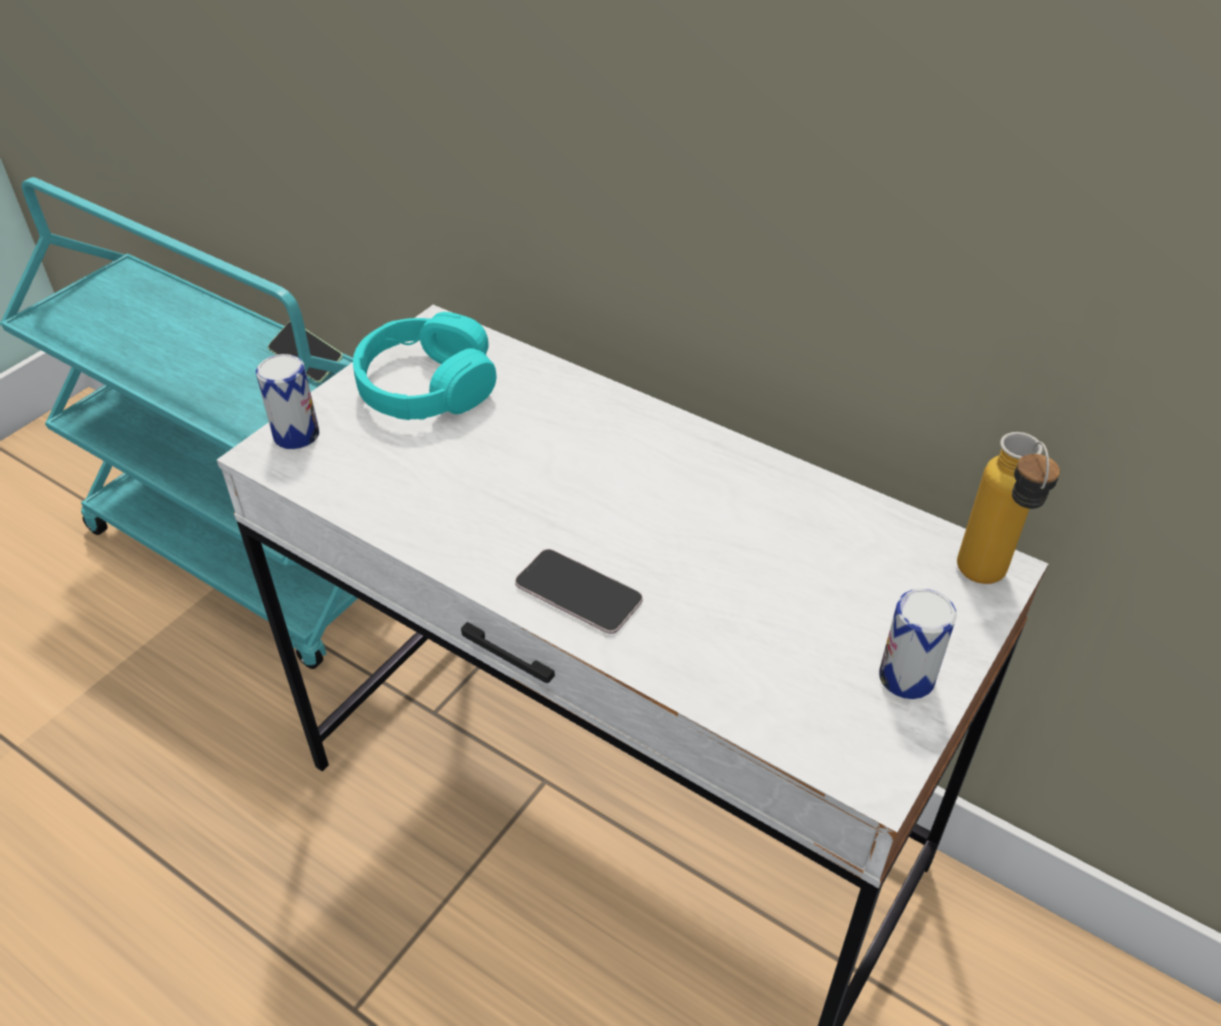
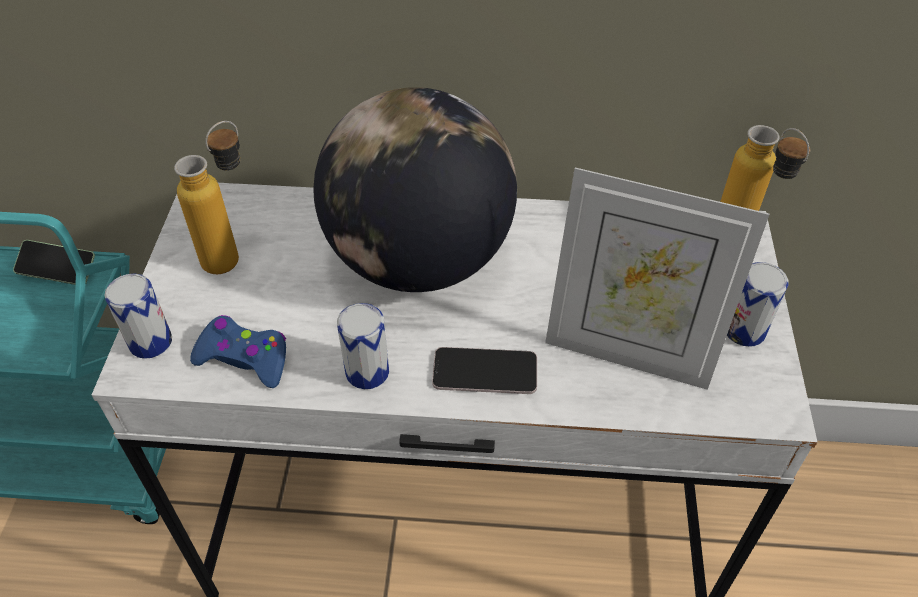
camera: 30 degrees left, 5 degrees up
turquoise headphones [353,312,496,420] -> bottle [174,121,240,274]
none -> blue game controller [190,315,286,388]
none -> globe [314,87,517,292]
none -> can [337,303,389,389]
none -> picture frame [545,167,769,390]

